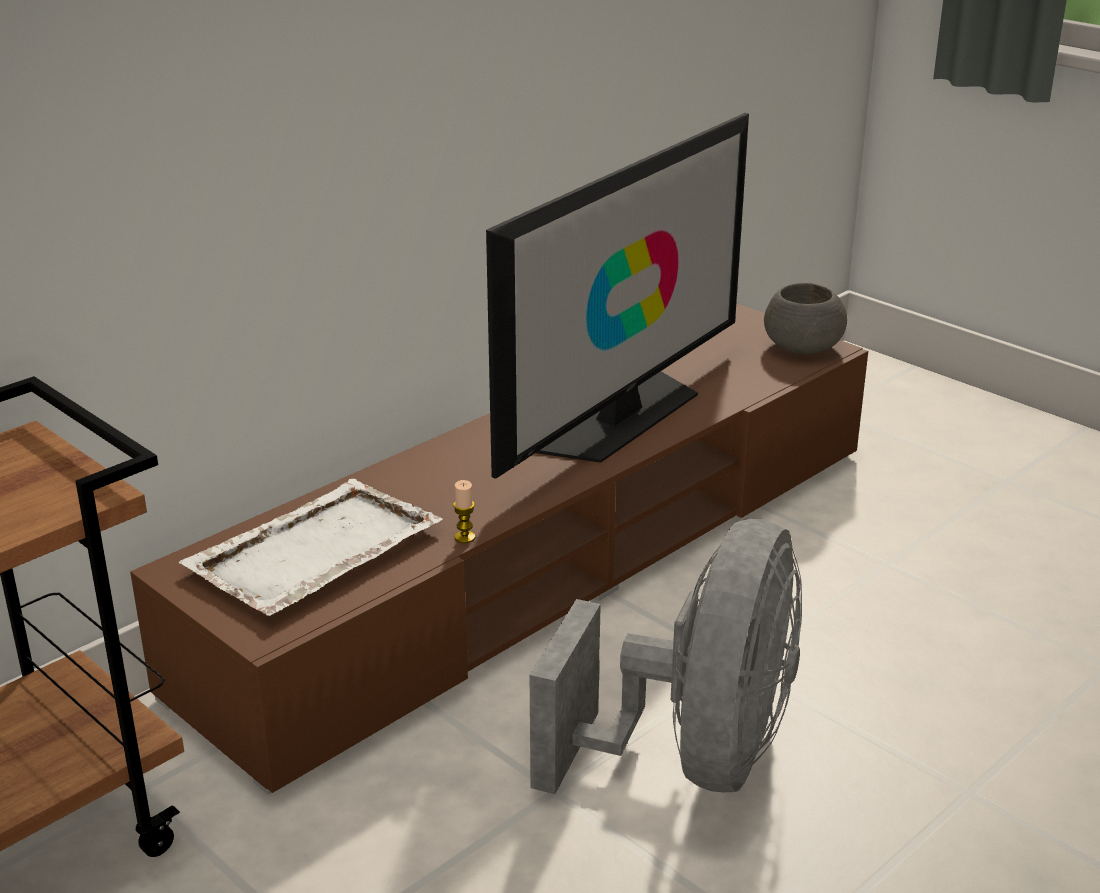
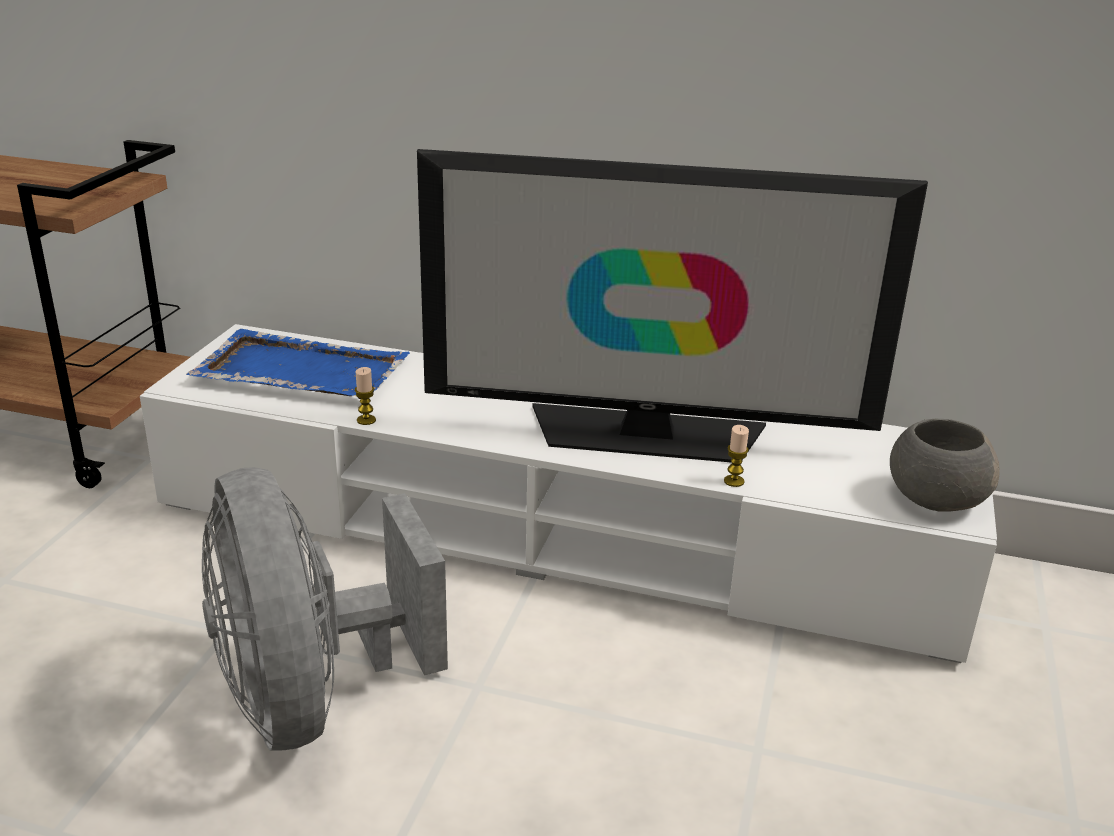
camera: 60 degrees right, 0 degrees up
brown tv stand [130,304,868,795] -> white tv stand [140,324,997,663]
white tray [179,479,443,616] -> blue tray [186,329,410,399]
grey fan [530,519,802,794] -> grey fan turned 75 degrees clockwise [202,467,448,750]
none -> candle [724,425,749,487]

